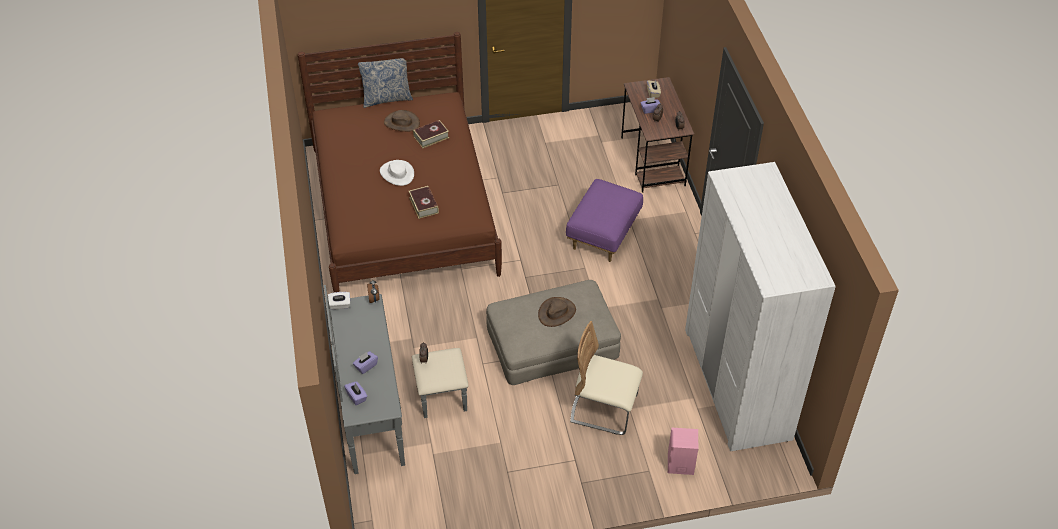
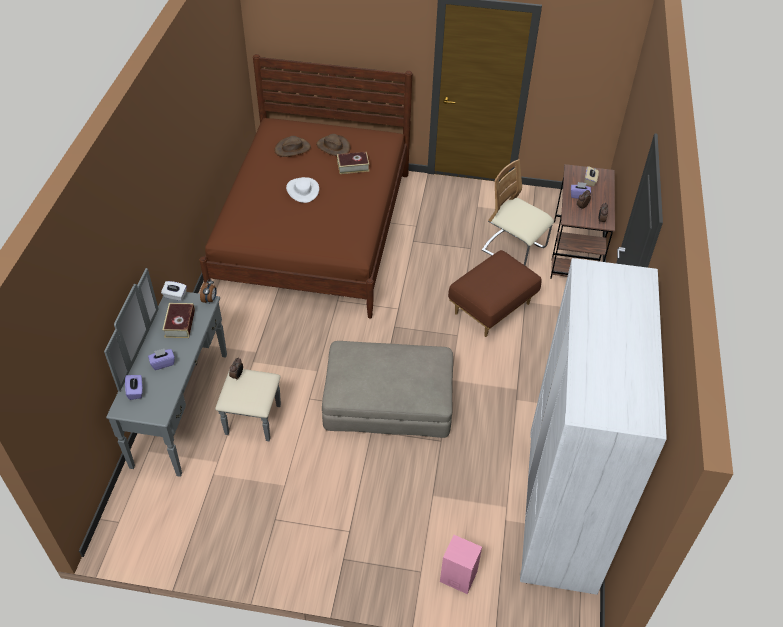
camera: 20 degrees right, 0 degrees up
pillow [358,58,413,108] -> none
book [409,186,439,219] -> book moved to [162,303,195,338]
brown hat [538,297,576,327] -> brown hat moved to [275,136,311,157]
purple ottoman [566,179,643,262] -> brown ottoman [448,250,542,337]
beige chair [570,321,643,435] -> beige chair moved to [482,159,554,266]

